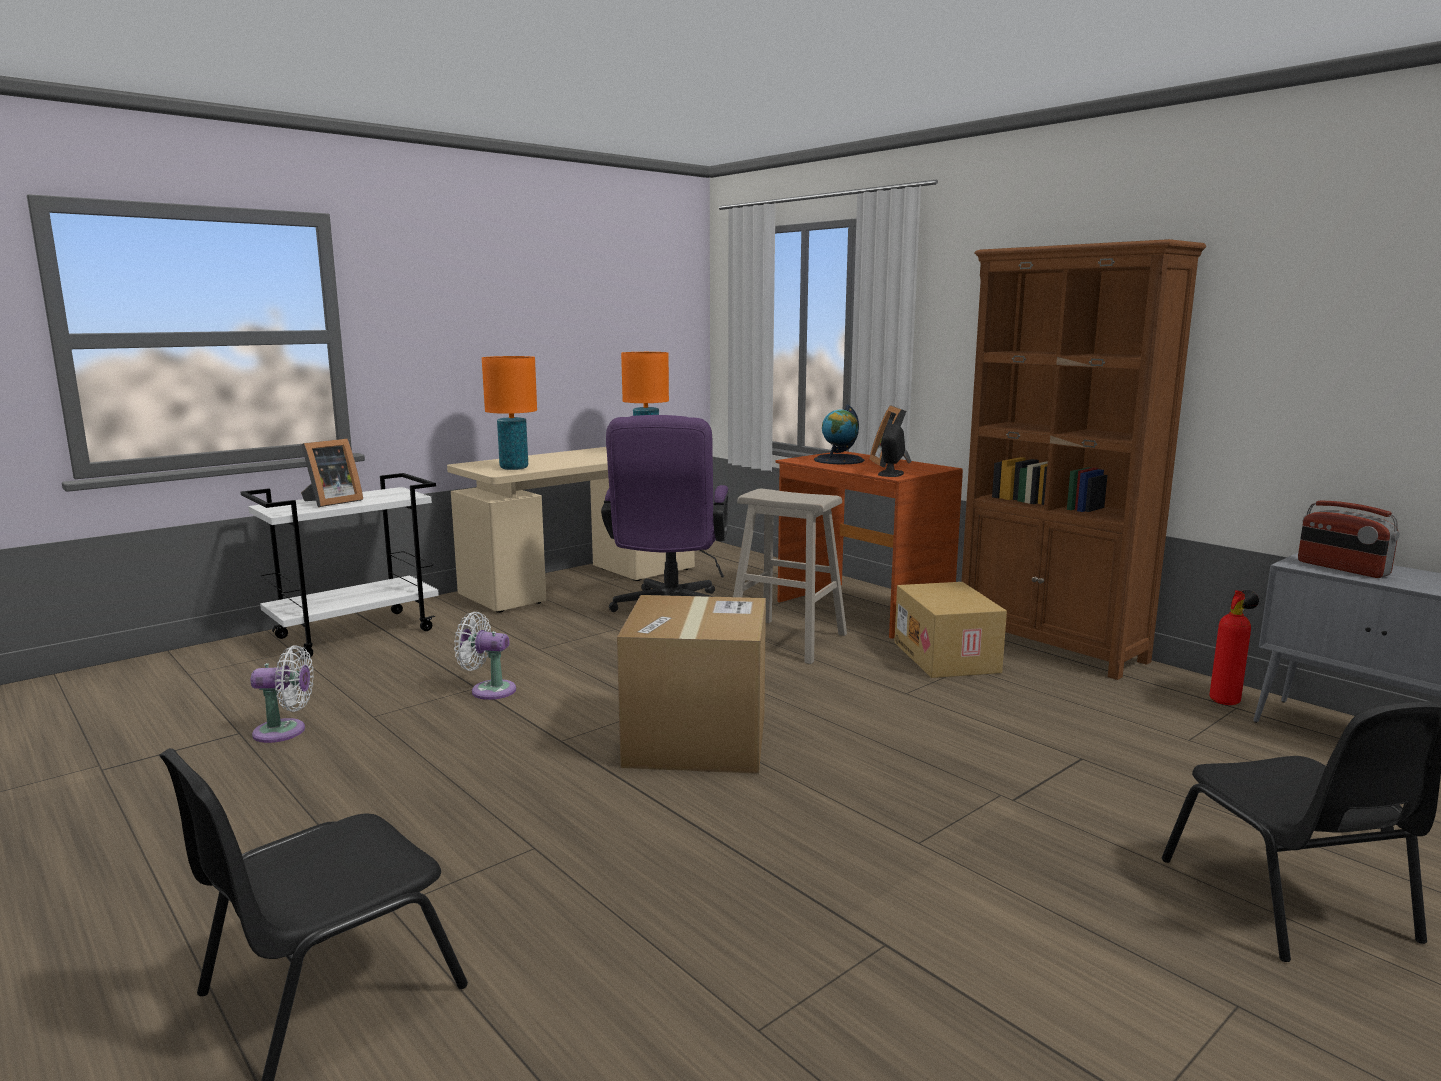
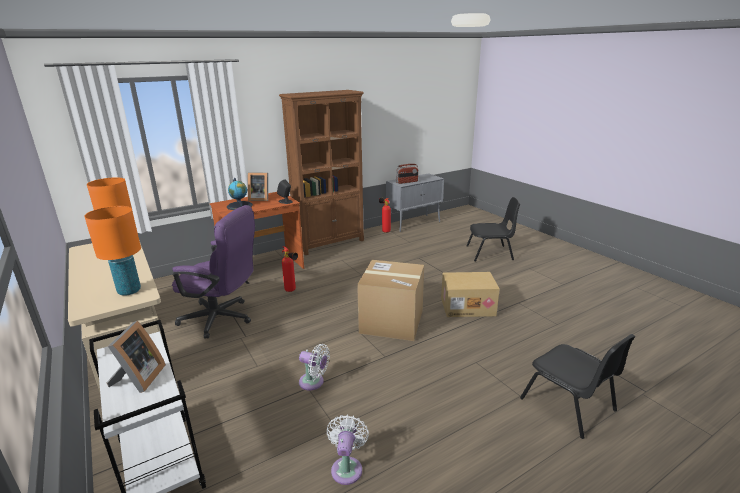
camera: 80 degrees left, 10 degrees up
picture frame [301,439,363,507] -> picture frame turned 45 degrees clockwise [107,321,166,393]
white fan [454,612,516,700] -> white fan turned 90 degrees counterclockwise [299,344,330,390]
beige stool [733,489,847,664] -> fire extinguisher [282,246,298,292]
cardboard box [894,582,1007,678] -> cardboard box moved to [441,272,500,317]

